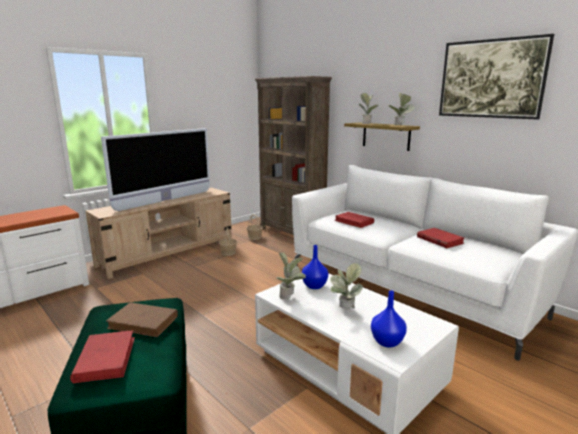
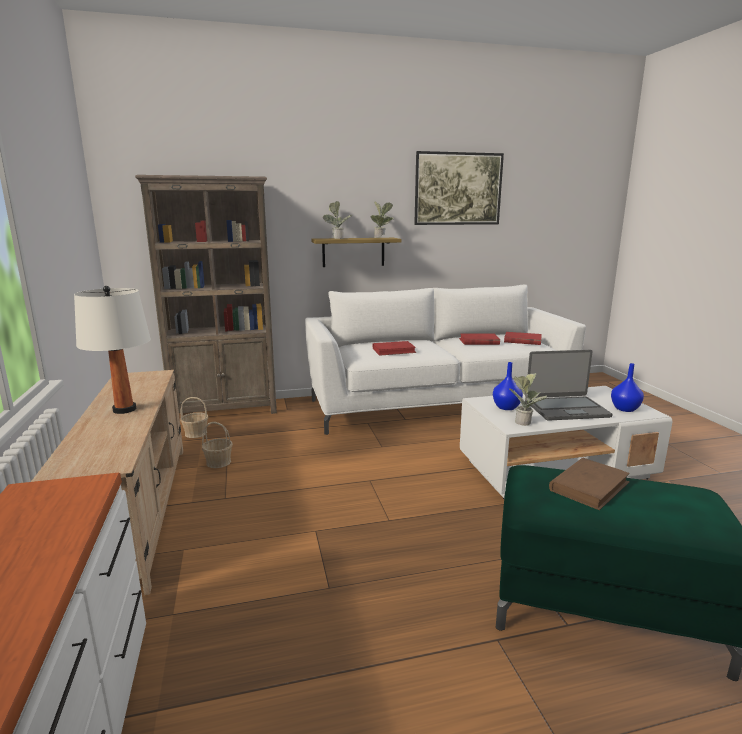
camera: 60 degrees left, 0 degrees up
red book [70,330,135,384] -> red book moved to [504,332,542,345]
television [101,128,210,211] -> white table lamp [74,286,151,414]
potted plant [330,263,363,310] -> laptop [528,350,612,421]

